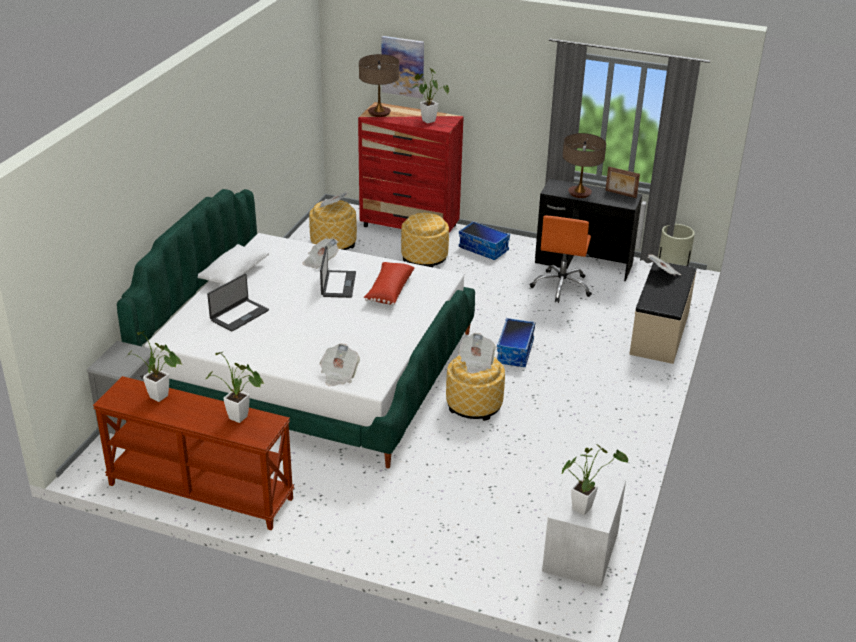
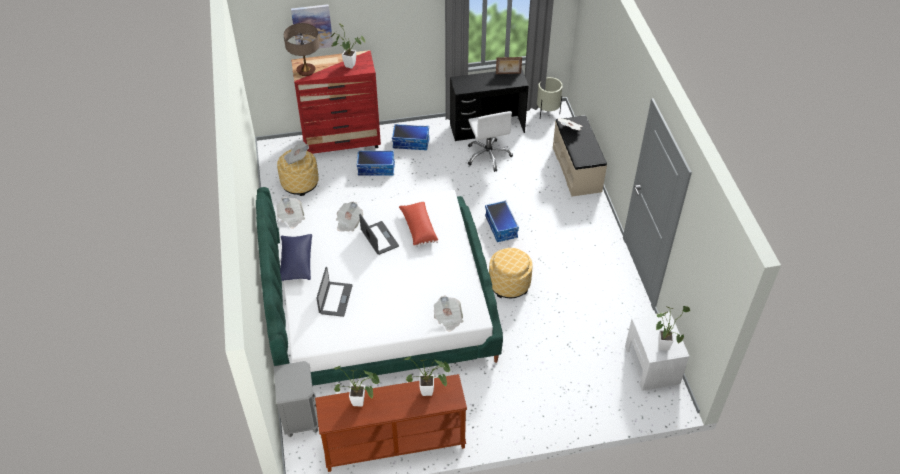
camera: 30 degrees left, 15 degrees up
white pillow [198,244,269,285] -> blue pillow [280,234,312,281]
ottoman [401,213,449,267] -> storage box [357,150,395,176]
newspaper [458,333,496,374] -> newspaper moved to [276,197,305,228]
orange office chair [530,216,592,303] -> white office chair [468,111,513,172]
table lamp [563,133,606,198] -> none

